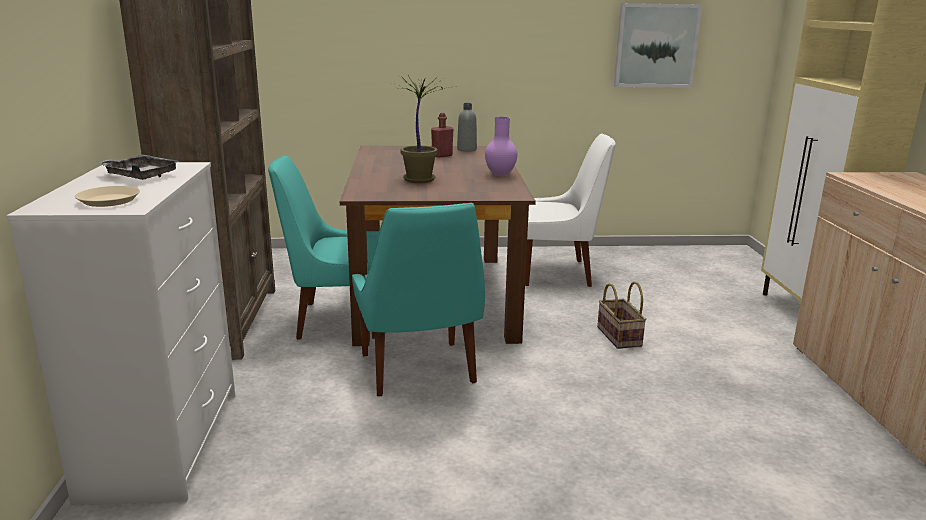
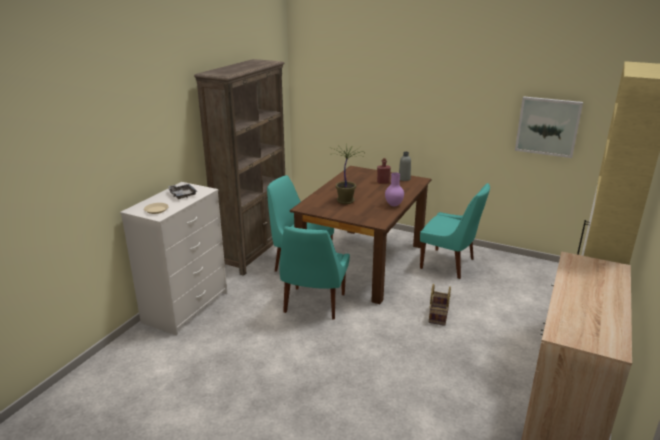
camera: 30 degrees right, 5 degrees up
white chair [525,134,616,287] -> turquoise chair [420,183,490,279]

